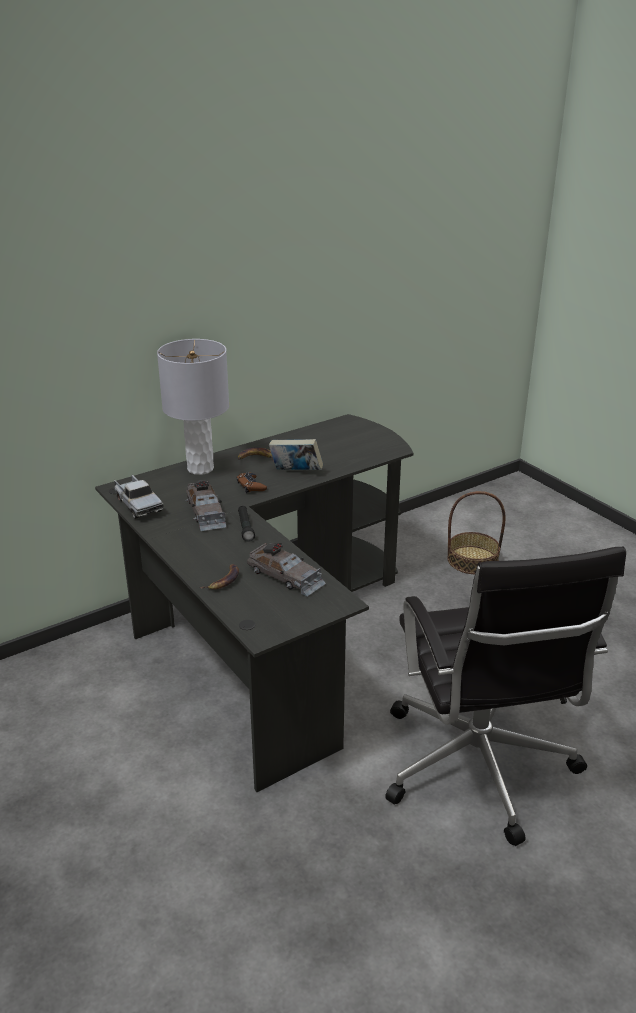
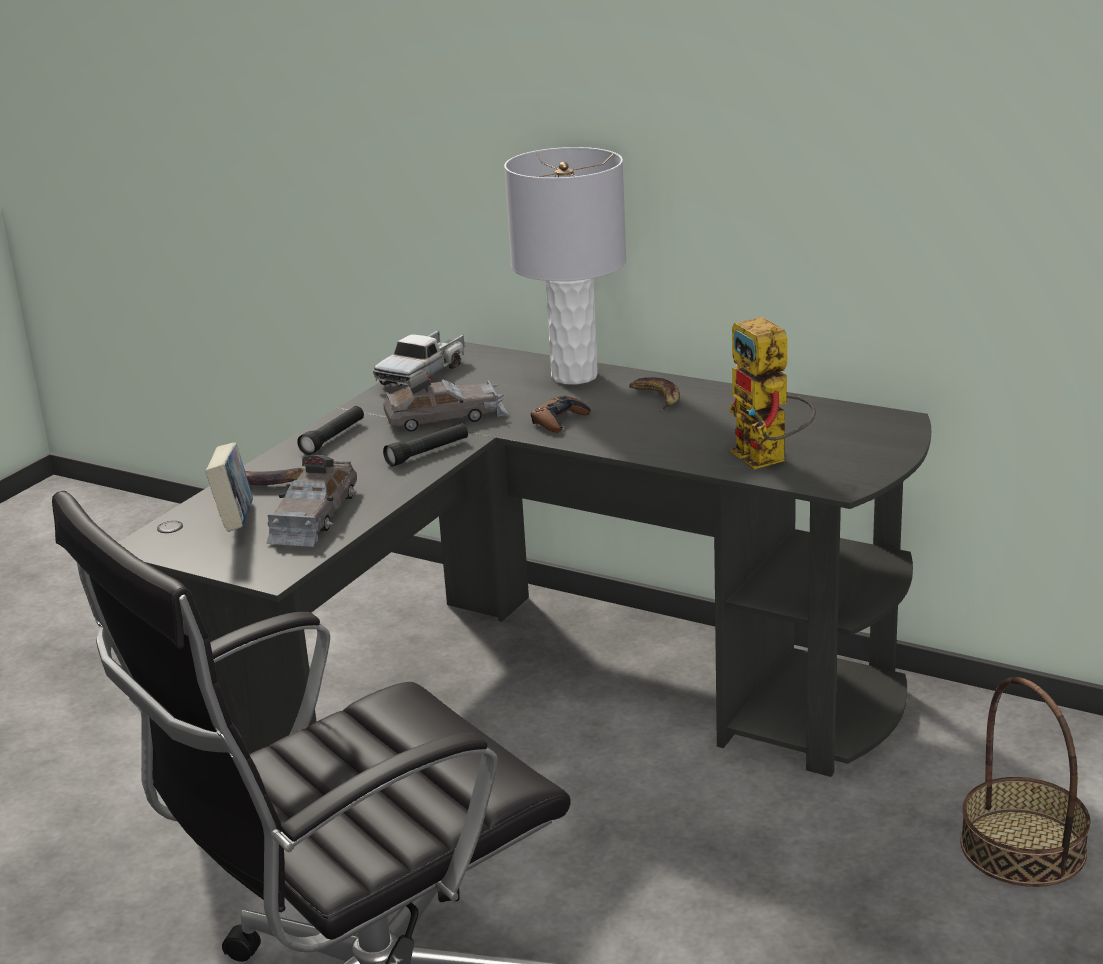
camera: 65 degrees right, 5 degrees down
grey toy car [185,480,226,531] -> grey toy car turned 150 degrees counterclockwise [383,371,509,432]
book [269,439,323,470] -> book moved to [205,442,253,532]
none -> black flashlight [297,406,364,455]
none -> toy robot [729,317,816,470]

